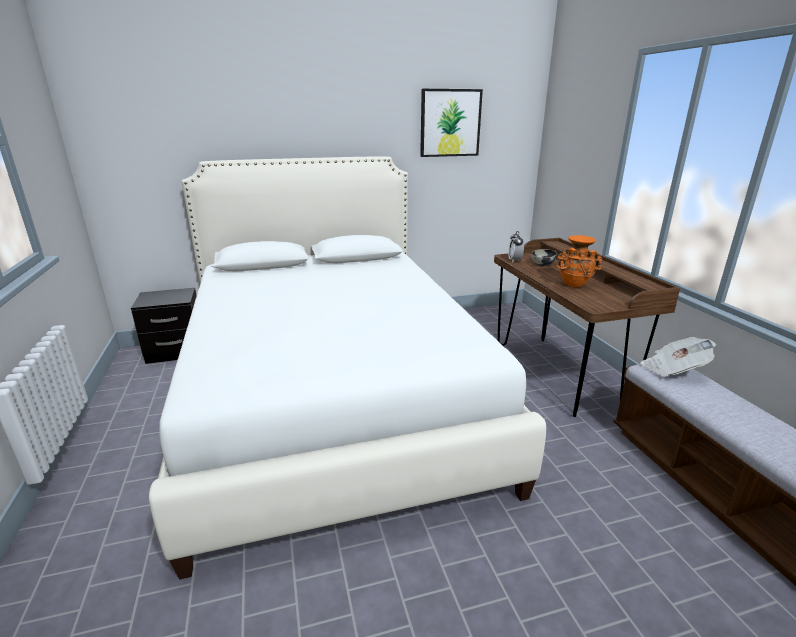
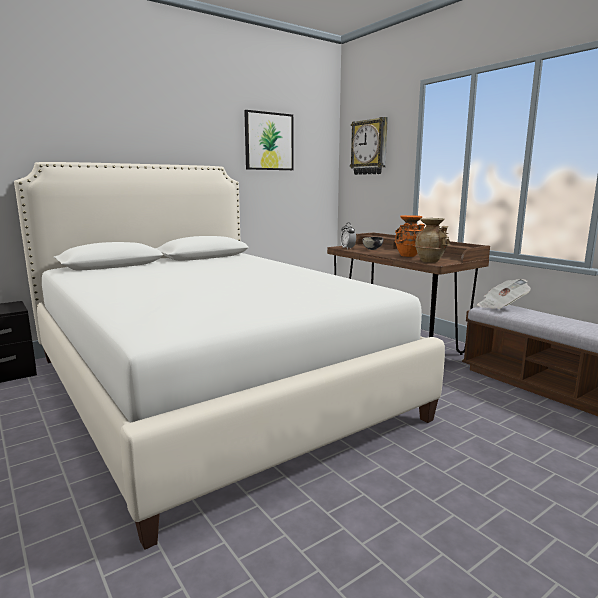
camera: 20 degrees left, 10 degrees down
none -> wall clock [350,117,388,175]
none -> beige vase [415,218,450,263]

